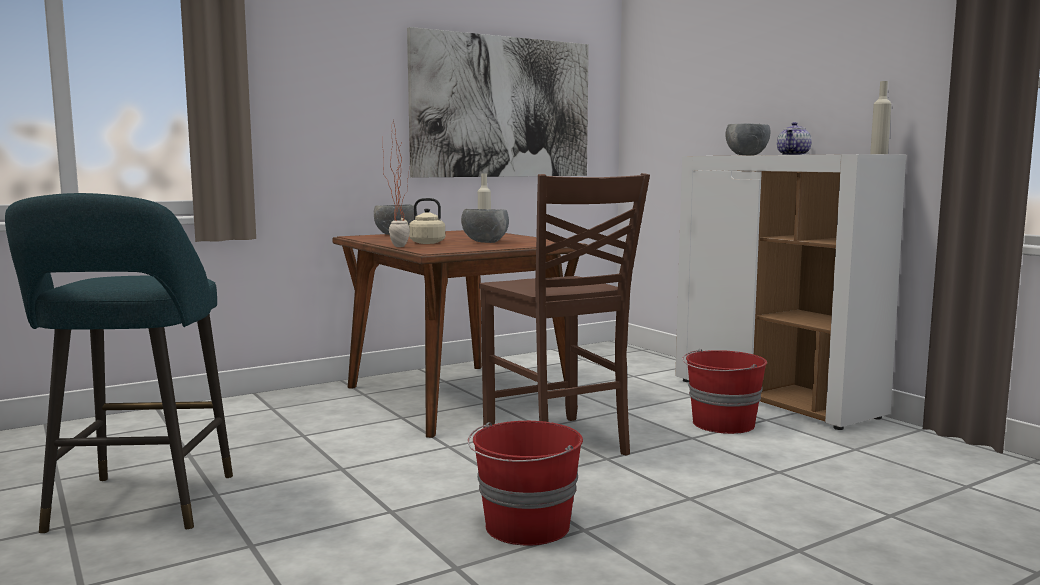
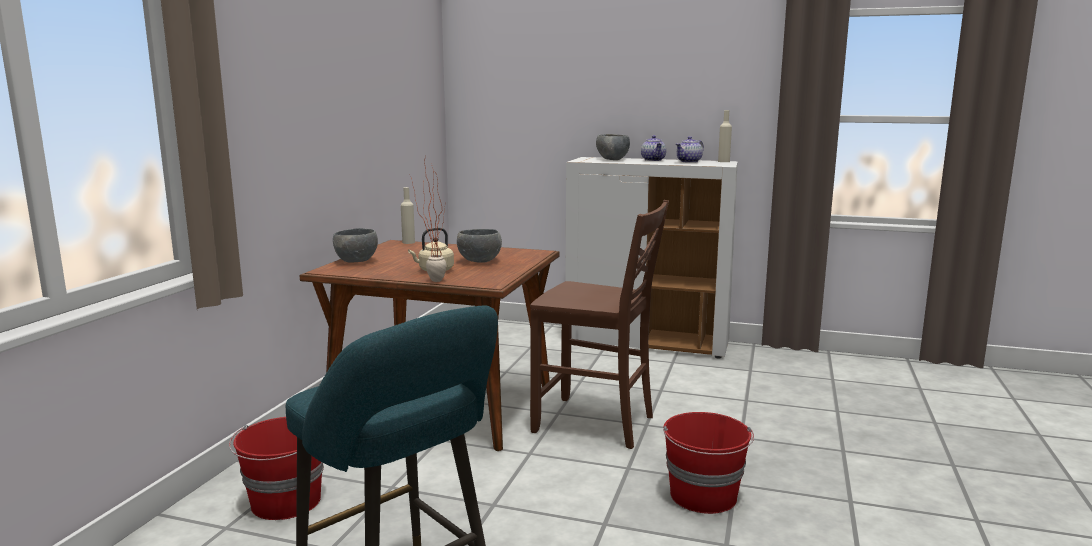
camera: 40 degrees left, 5 degrees up
picture [407,27,589,178] -> none
red bucket [682,349,767,434] -> red bucket moved to [229,417,324,520]
none -> teapot [676,136,704,163]

